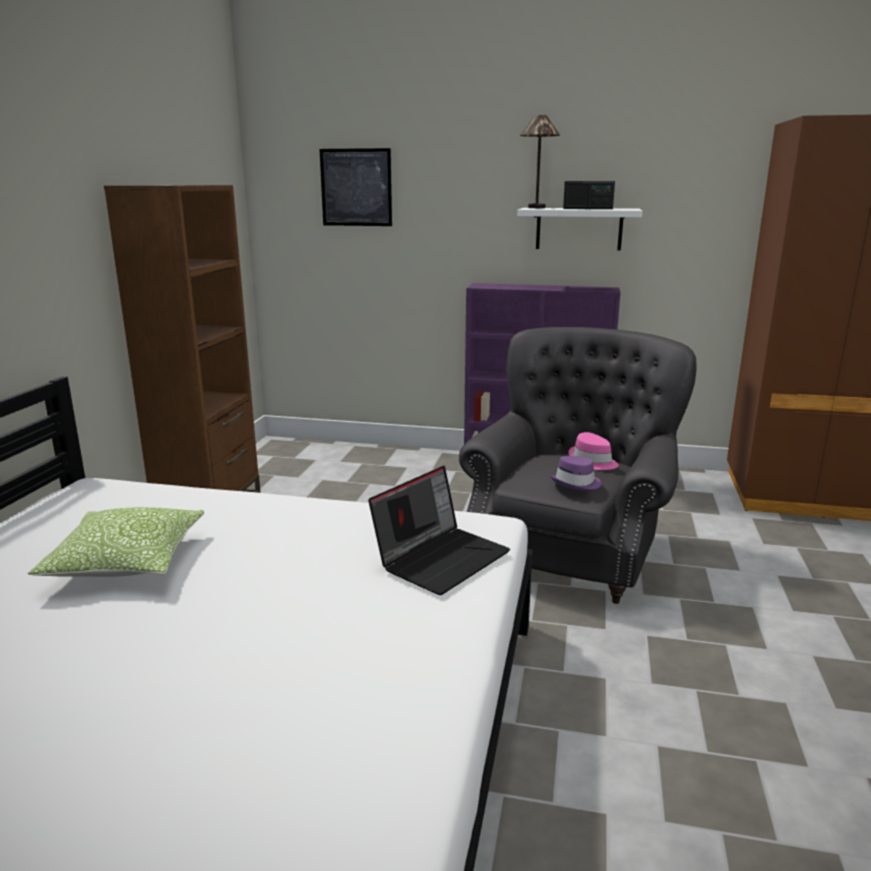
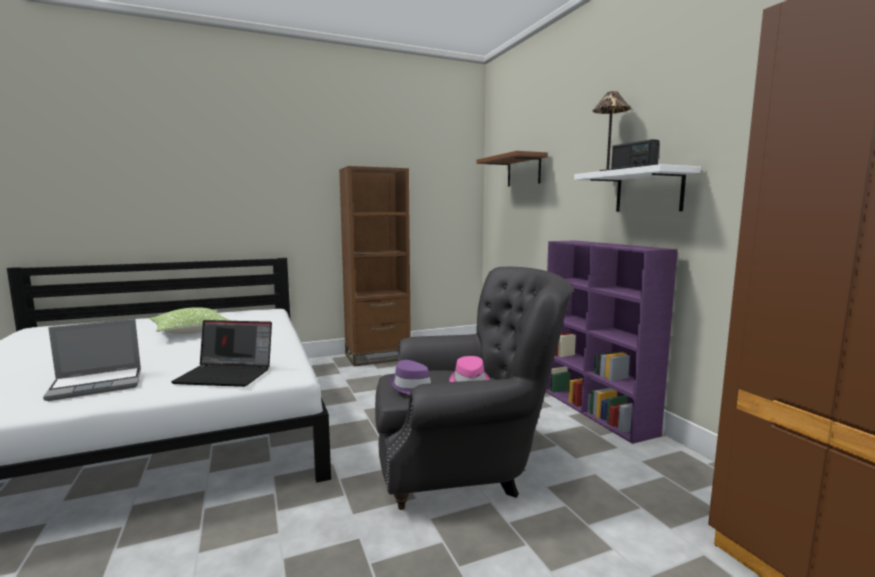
camera: 55 degrees right, 10 degrees down
picture [320,148,392,226] -> brown shelf [476,151,548,186]
none -> laptop [43,319,141,401]

